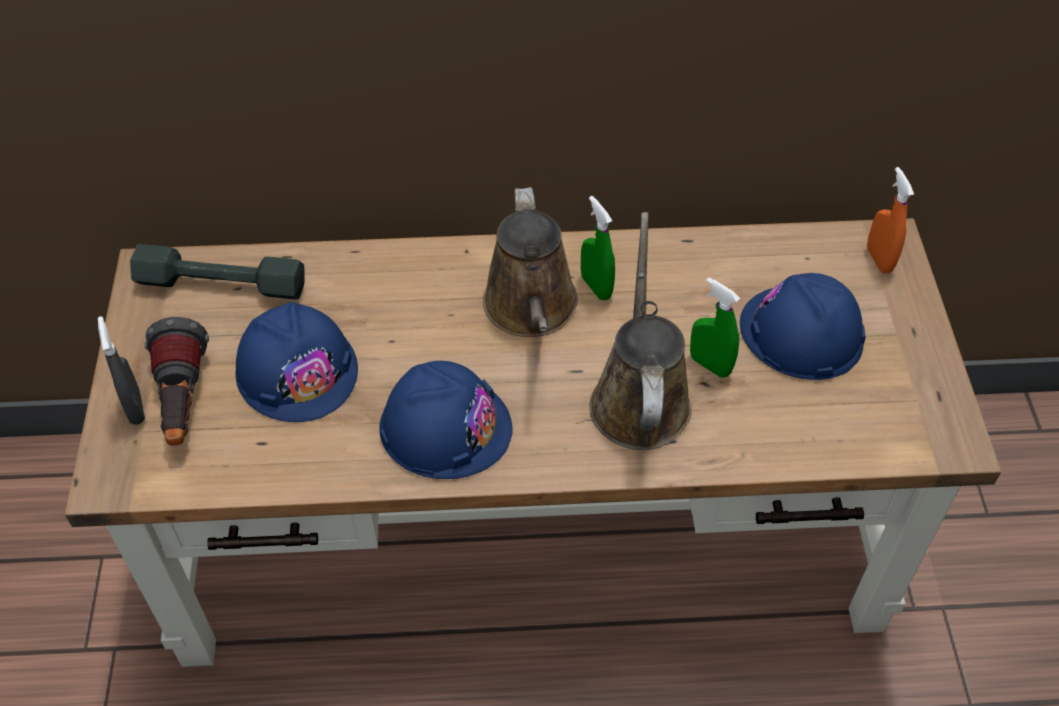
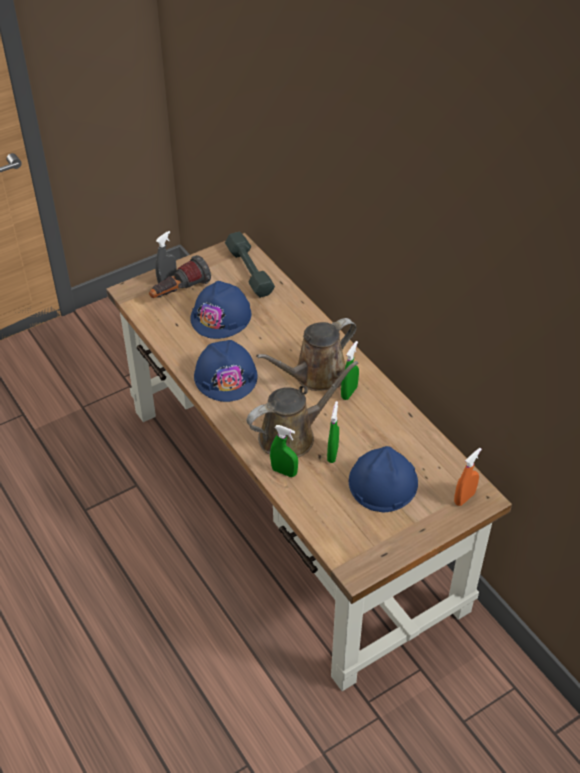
camera: 60 degrees right, 5 degrees down
none -> green spray bottle [270,425,298,477]

